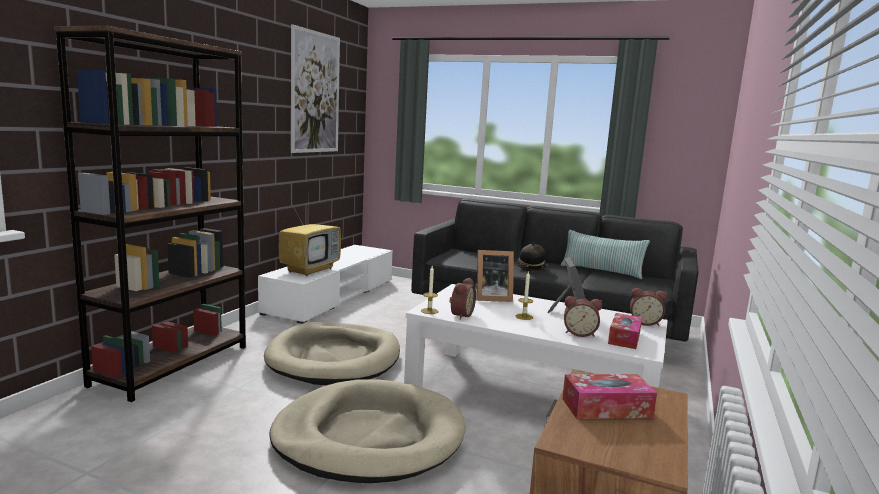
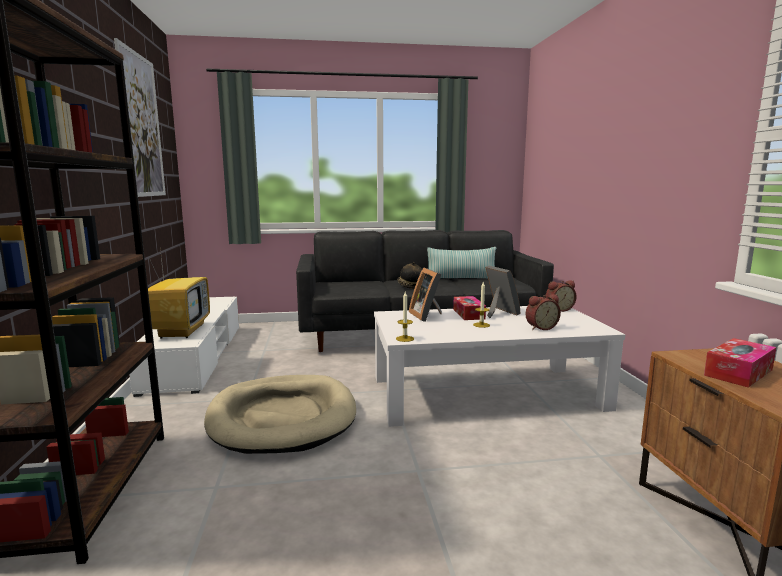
camera: 30 degrees left, 0 degrees up
beige dog bed [269,379,466,483] -> none
alarm clock [450,278,476,320] -> none
picture frame [475,250,514,302] -> picture frame turned 105 degrees clockwise [409,267,442,322]
tissue box [608,313,642,349] -> tissue box moved to [453,296,486,320]

